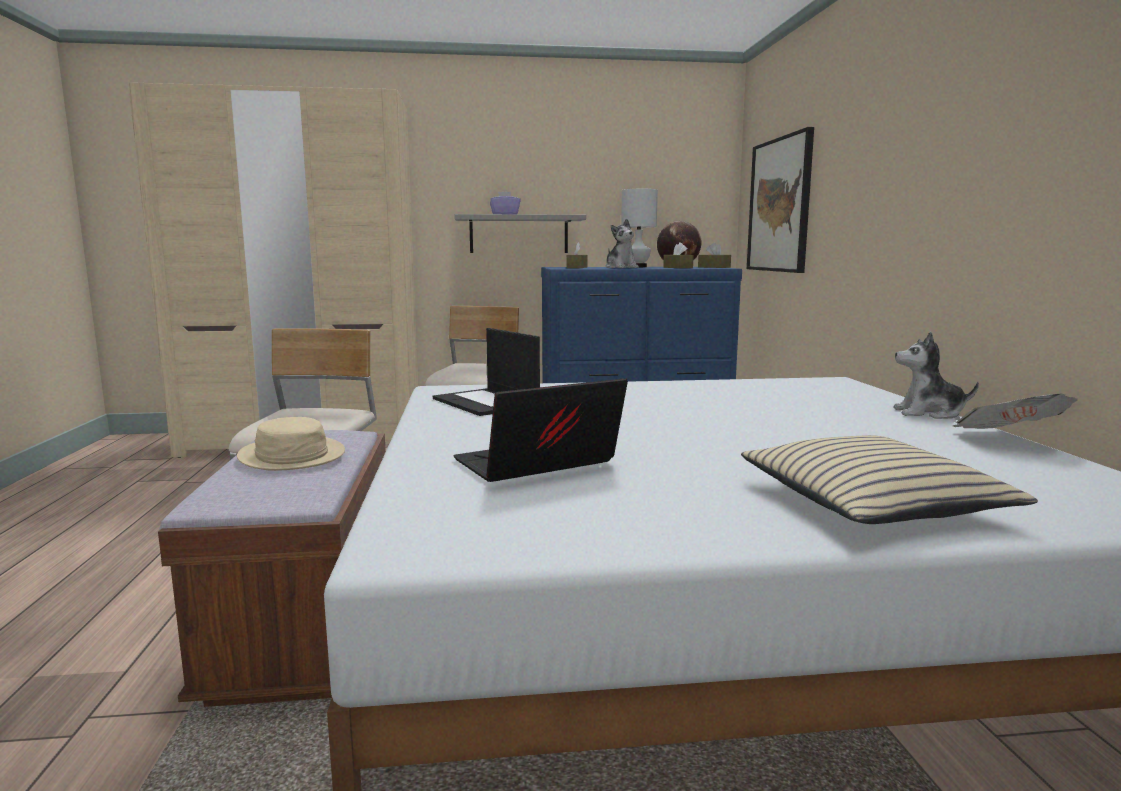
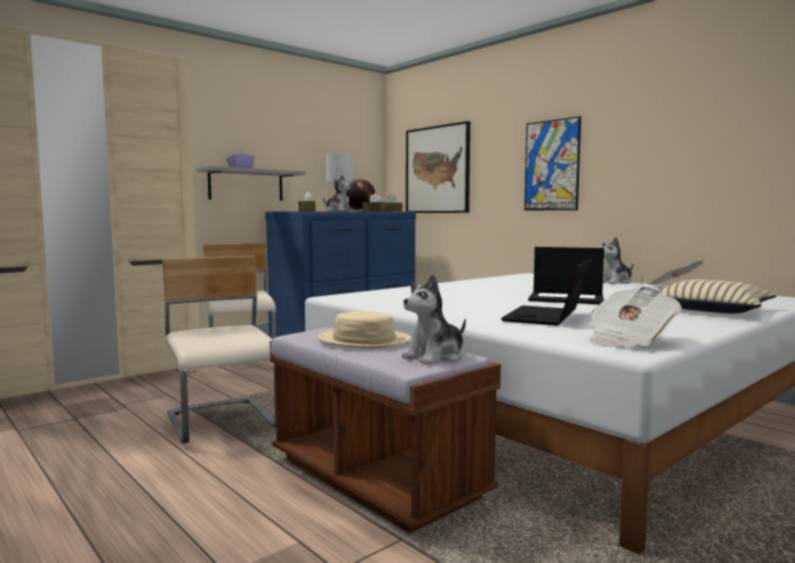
camera: 35 degrees left, 5 degrees down
laptop [433,328,540,416] -> laptop moved to [528,247,604,304]
none -> plush toy [402,274,466,365]
none -> picture [524,116,581,210]
none -> newspaper [588,286,682,347]

